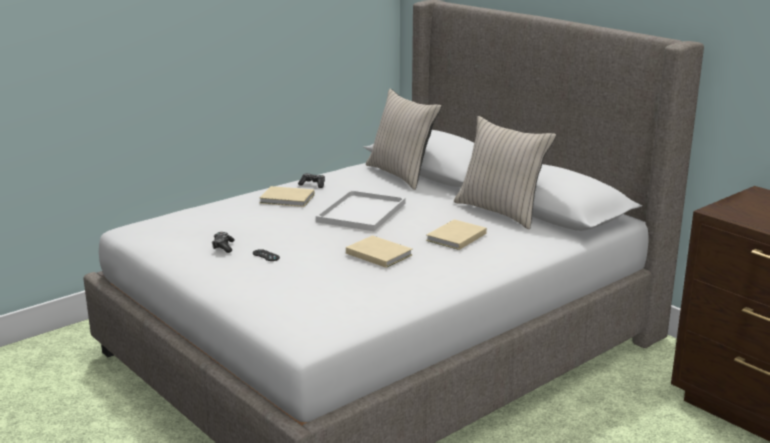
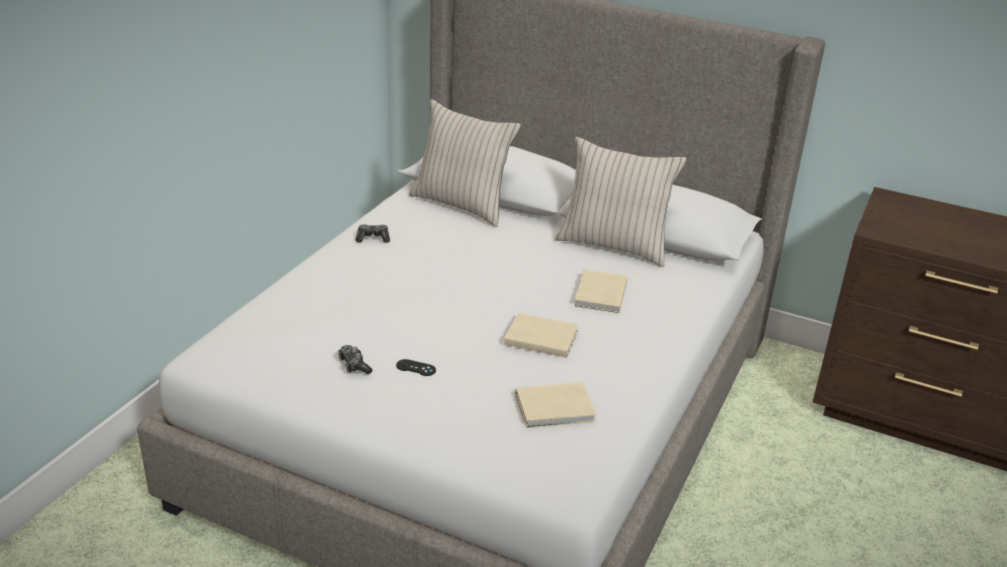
camera: 25 degrees left, 10 degrees up
beige book [259,186,314,207] -> beige book moved to [516,382,597,428]
white tray [316,190,405,231] -> none

